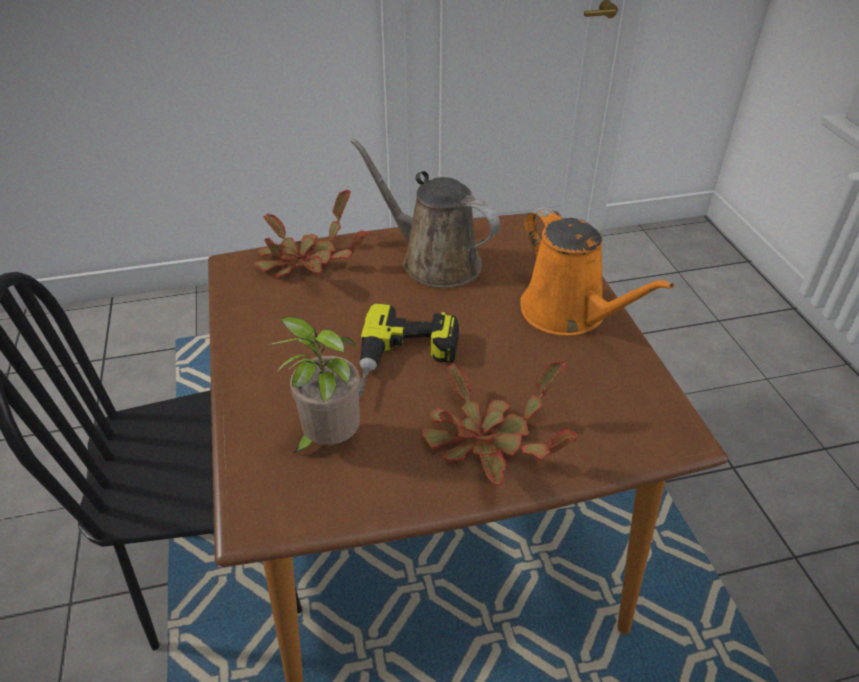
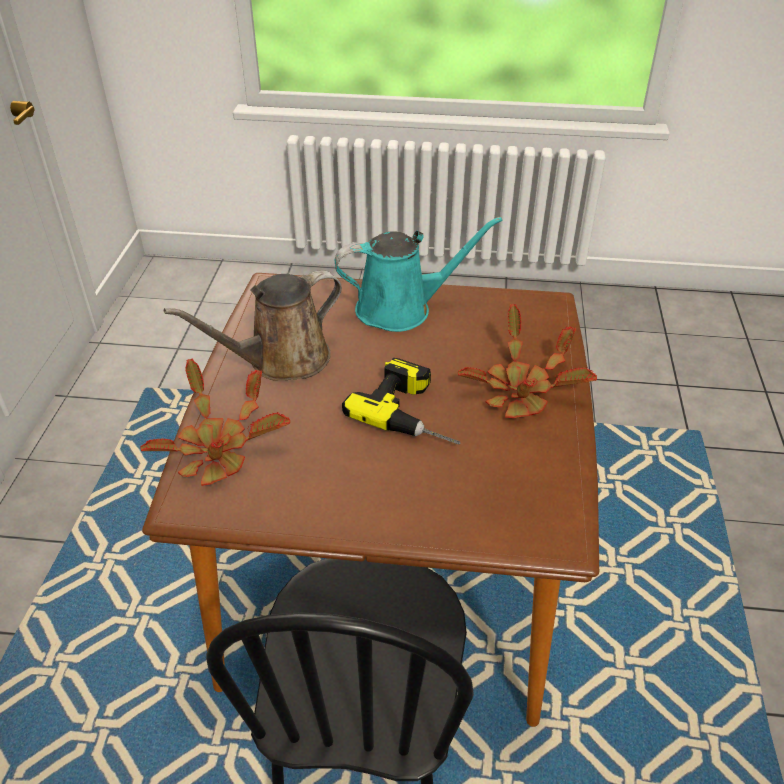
camera: 70 degrees left, 0 degrees up
potted plant [267,317,360,454] -> none
orange watering can [520,206,675,336] -> turquoise watering can [335,217,503,332]

